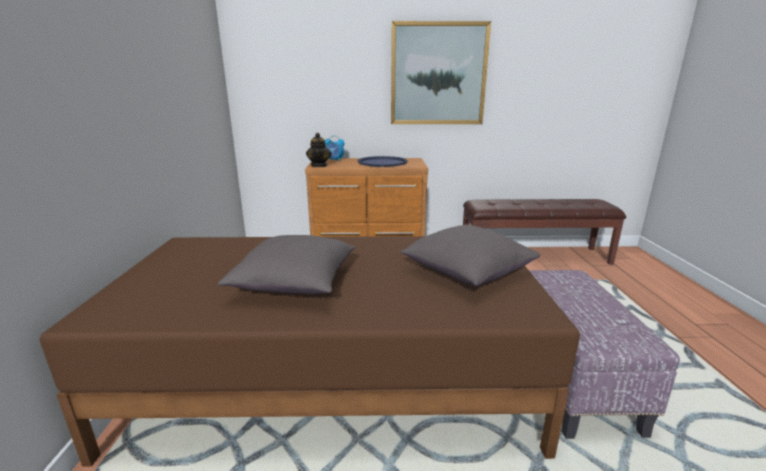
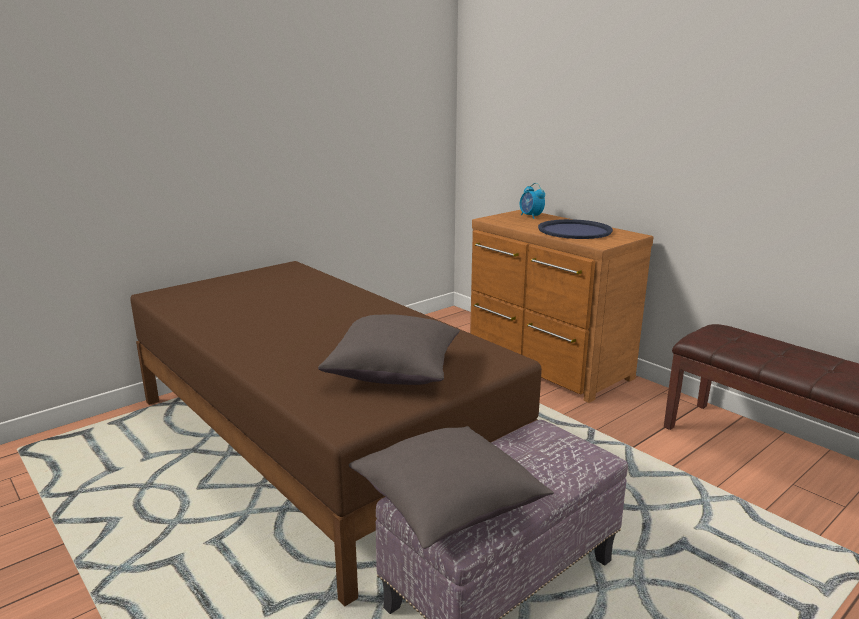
camera: 50 degrees right, 0 degrees up
grey pillow [218,235,355,295] -> grey pillow moved to [349,426,554,549]
teapot [306,133,331,167] -> none
picture [391,21,491,124] -> none

